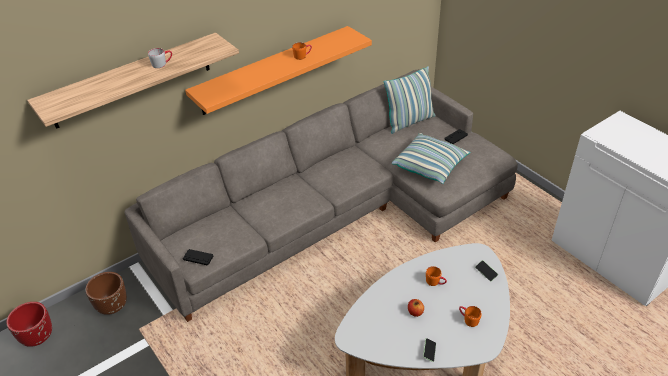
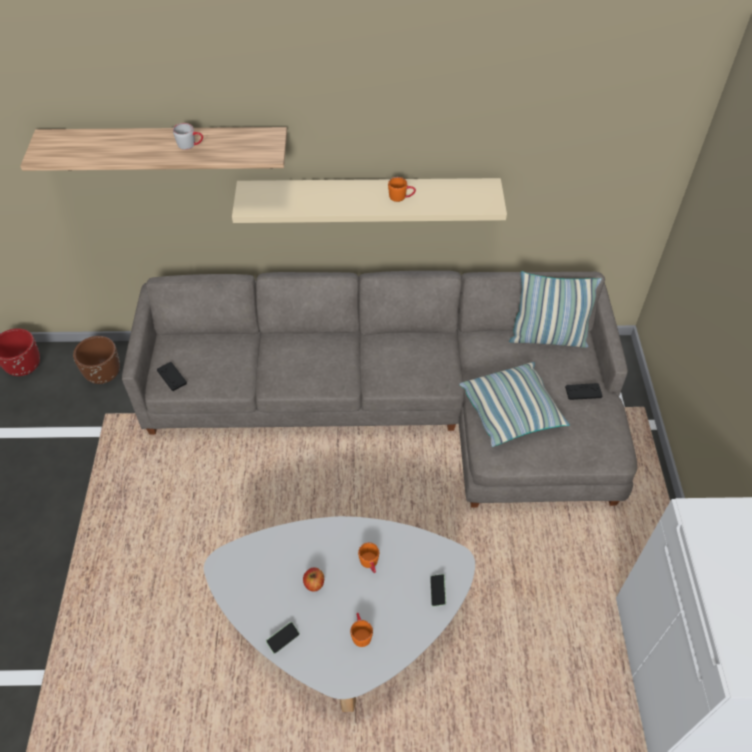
camera: 35 degrees right, 10 degrees up
orange shelf [185,26,372,115] -> beige shelf [232,178,507,223]

